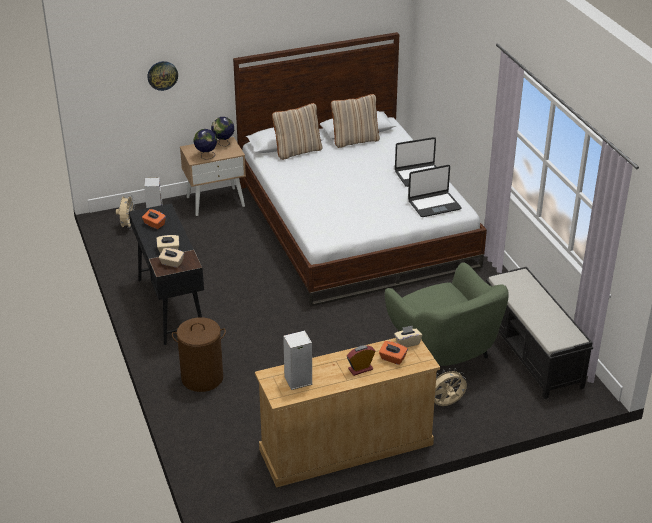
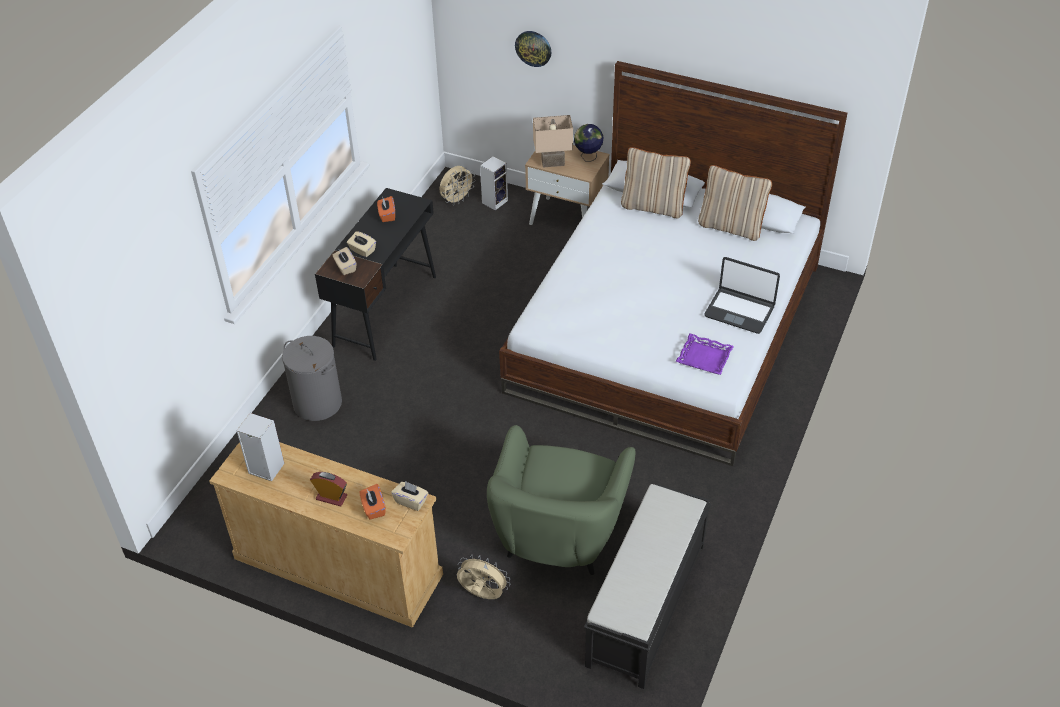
camera: 45 degrees right, 10 degrees up
brown laundry basket [172,317,226,392] -> grey laundry basket [282,336,342,421]
globe [193,129,217,159] -> beige table lamp [533,115,573,168]
laptop [408,165,462,217] -> purple tray [676,333,734,375]

